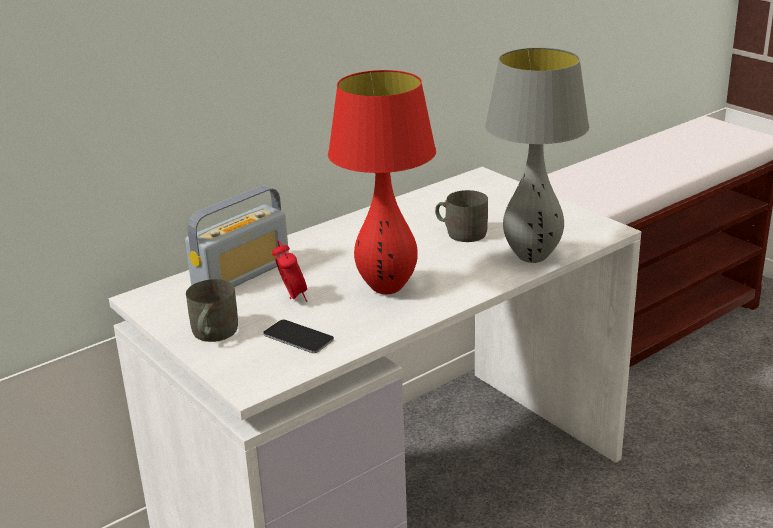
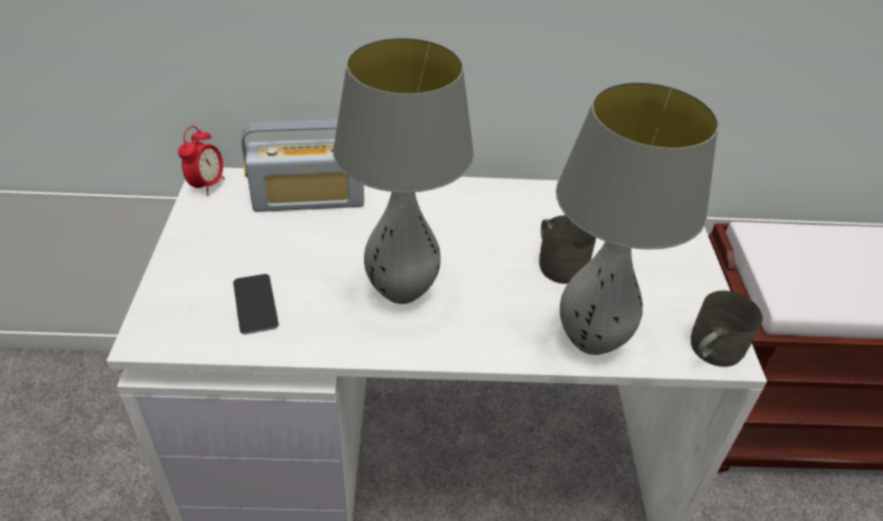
camera: 35 degrees right, 15 degrees up
grey mug [186,279,238,342] -> grey mug moved to [691,291,763,367]
alarm clock [272,240,307,302] -> alarm clock moved to [178,126,224,196]
red table lamp [328,70,436,294] -> grey table lamp [333,37,474,304]

